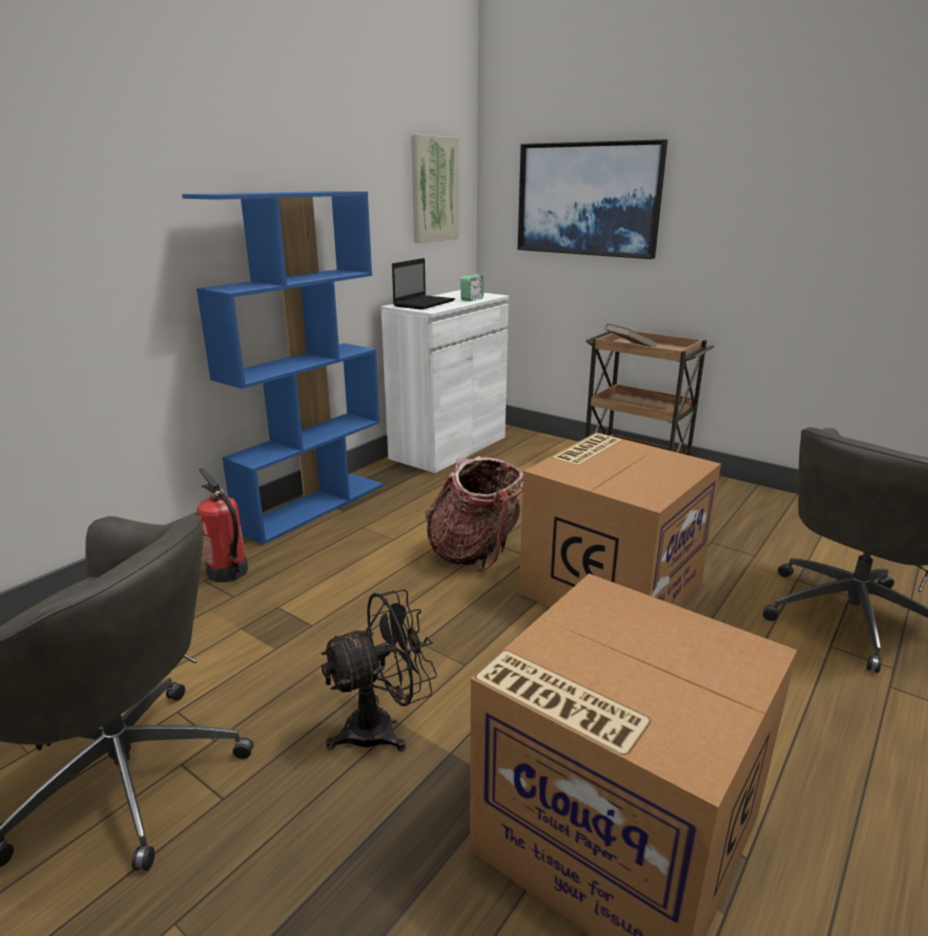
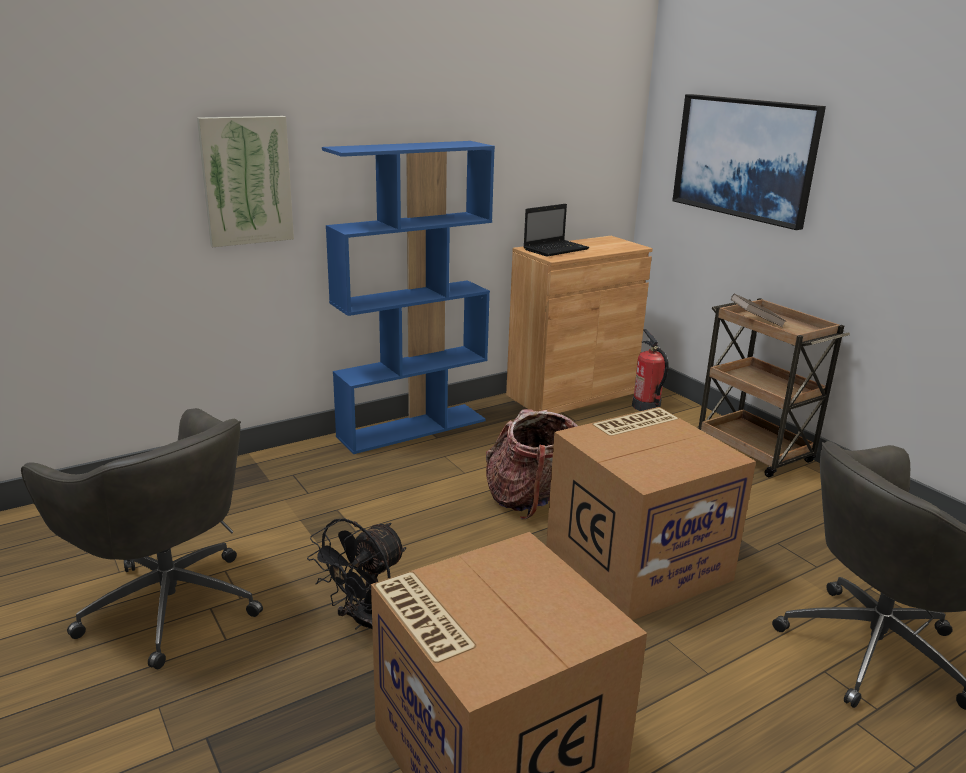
camera: 20 degrees right, 0 degrees up
fire extinguisher [197,468,248,582] -> fire extinguisher moved to [632,329,669,411]
black fan [321,589,437,751] -> black fan turned 135 degrees clockwise [307,518,406,630]
white cabinet [381,290,509,473] -> brown cabinet [506,236,653,414]
picture [411,134,459,243] -> picture moved to [197,116,294,247]
alarm clock [460,275,484,301] -> none

